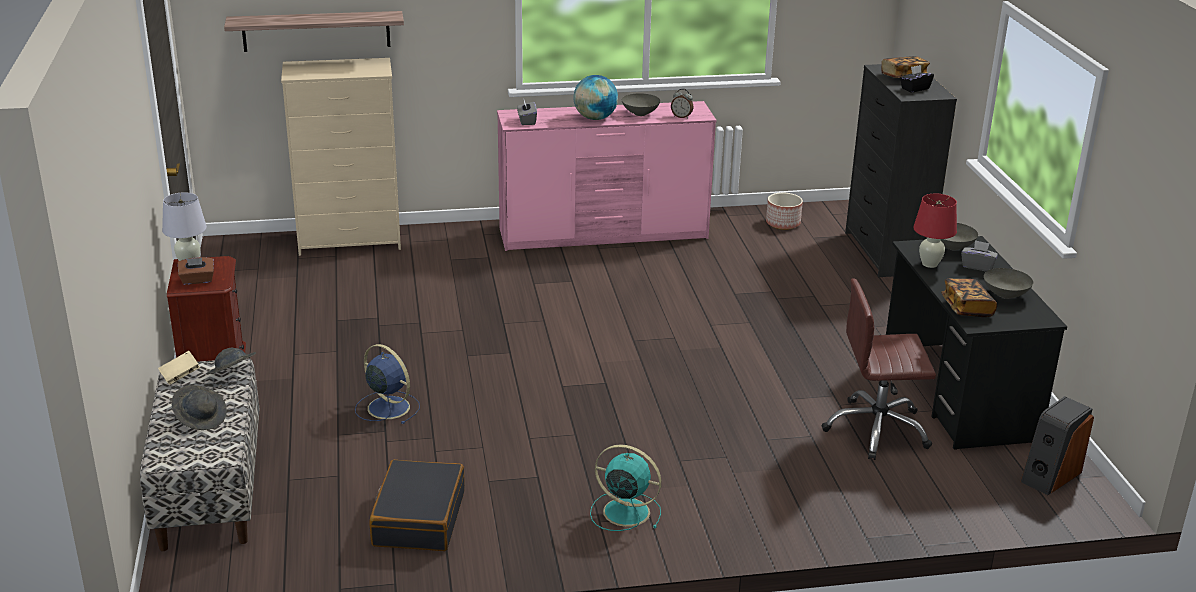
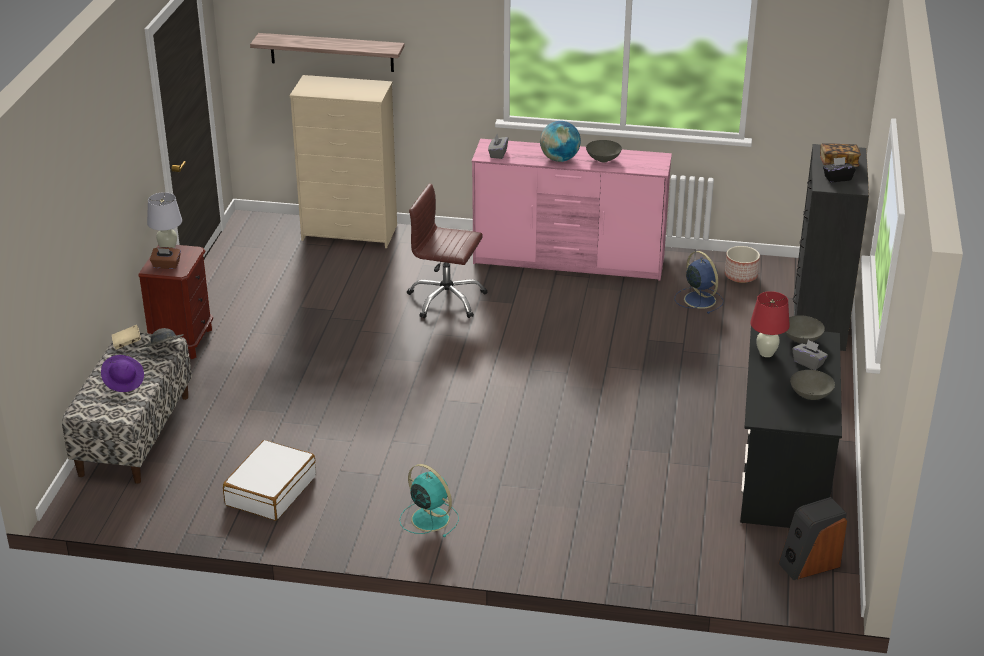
camera: 20 degrees right, 5 degrees up
grey hat [171,385,227,430] -> purple hat [101,355,144,392]
blue fan [355,344,420,424] -> blue fan moved to [675,251,724,314]
black suitcase [369,460,465,551] -> white suitcase [223,440,316,521]
alarm clock [671,88,693,119] -> none
brown office chair [821,278,936,460] -> brown office chair moved to [407,183,487,318]
book [941,279,997,317] -> none

